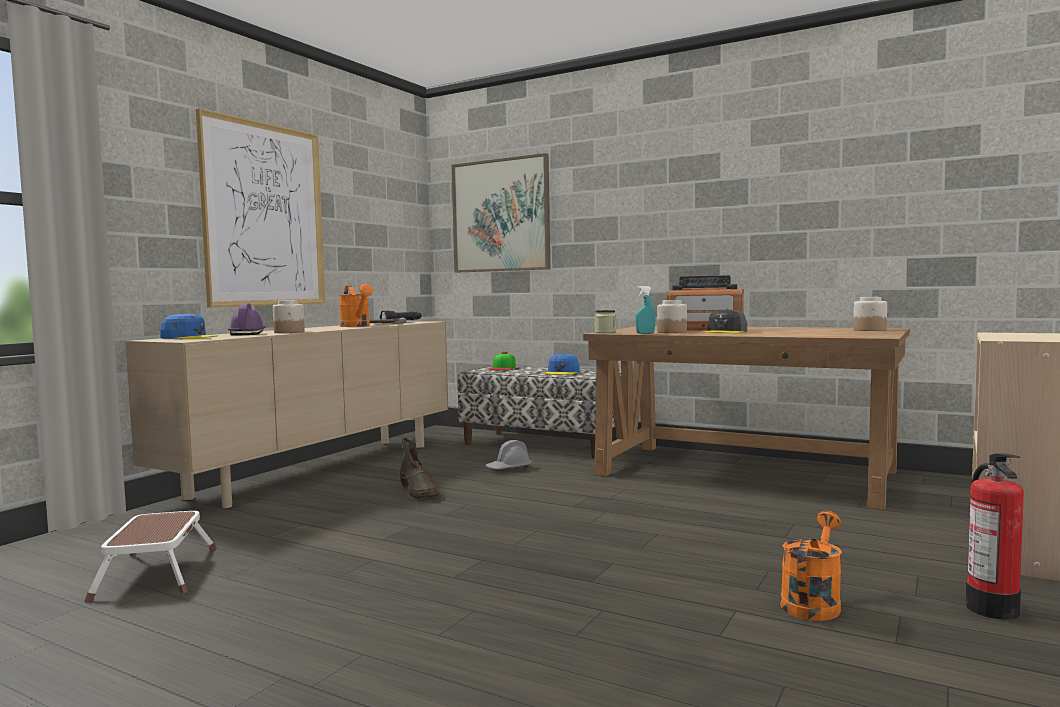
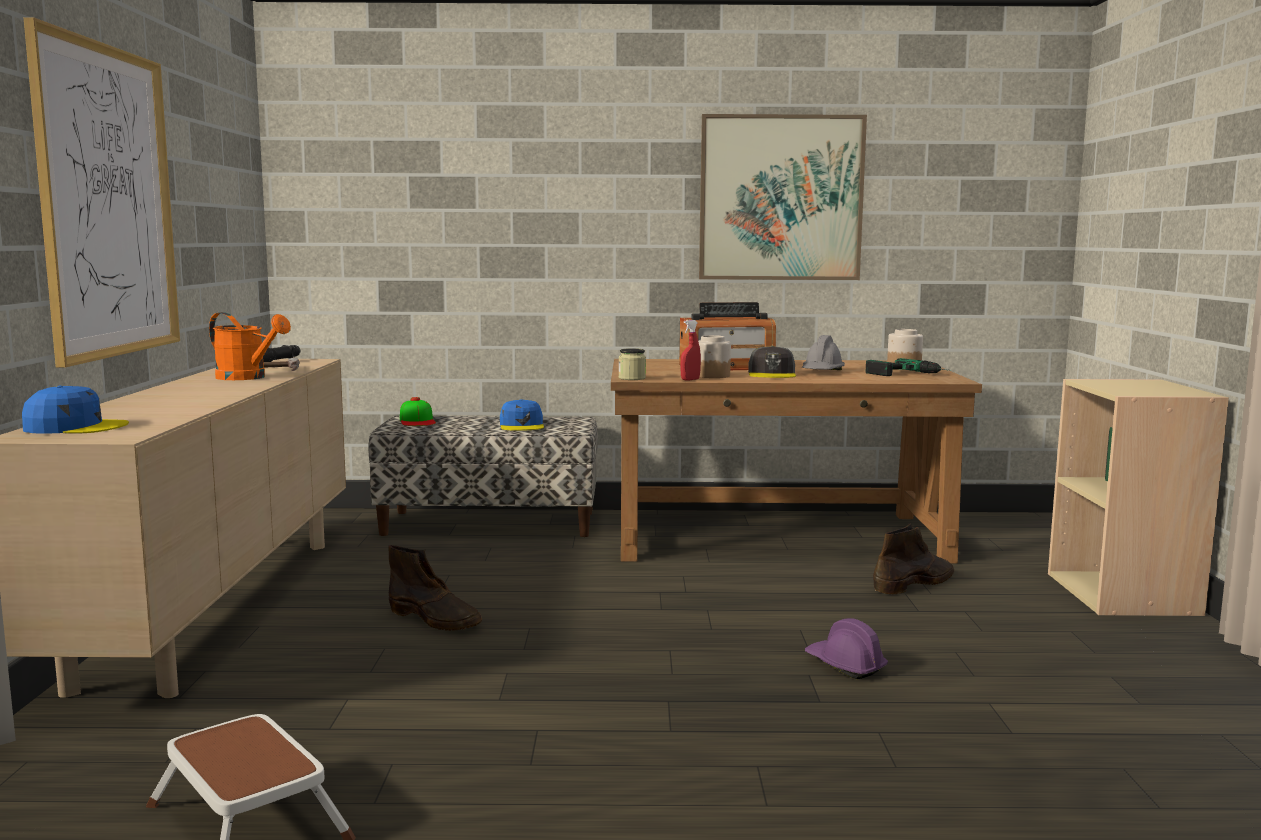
camera: 30 degrees left, 5 degrees up
purple hard hat [228,303,265,336] -> purple hard hat moved to [805,618,888,679]
jar [273,300,305,333] -> none
picture [451,153,550,272] -> picture moved to [699,114,867,280]
grey hard hat [485,440,532,469] -> grey hard hat moved to [802,335,845,370]
turquoise spray bottle [635,286,655,334] -> red spray bottle [680,320,701,380]
orange watering can [780,511,842,621] -> none
fire extinguisher [966,453,1024,620] -> none
none -> power drill [866,358,951,376]
none -> brown boot [873,524,954,594]

